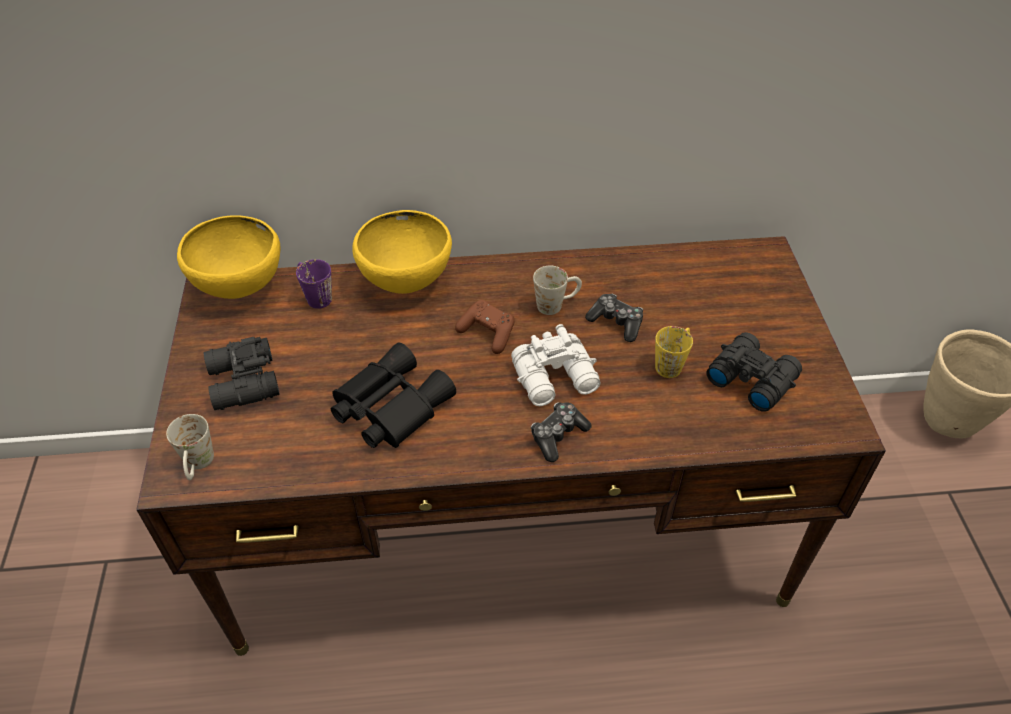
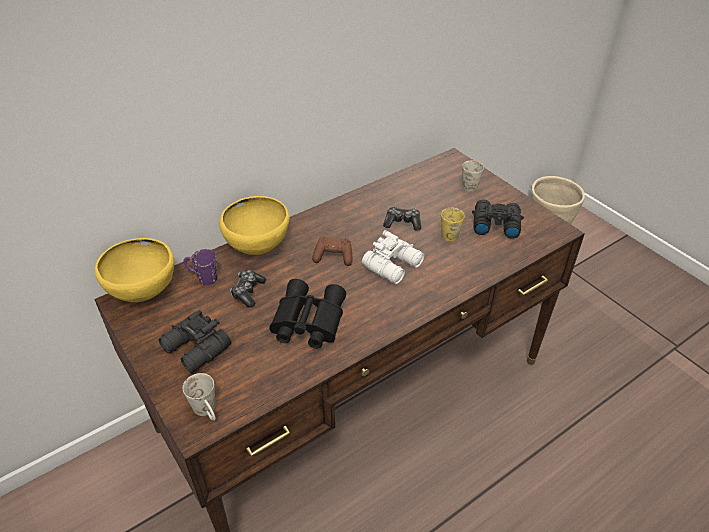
camera: 30 degrees left, 5 degrees down
game controller [531,402,592,462] -> game controller moved to [230,269,266,307]
white mug [533,265,582,315] -> white mug moved to [462,160,484,192]

